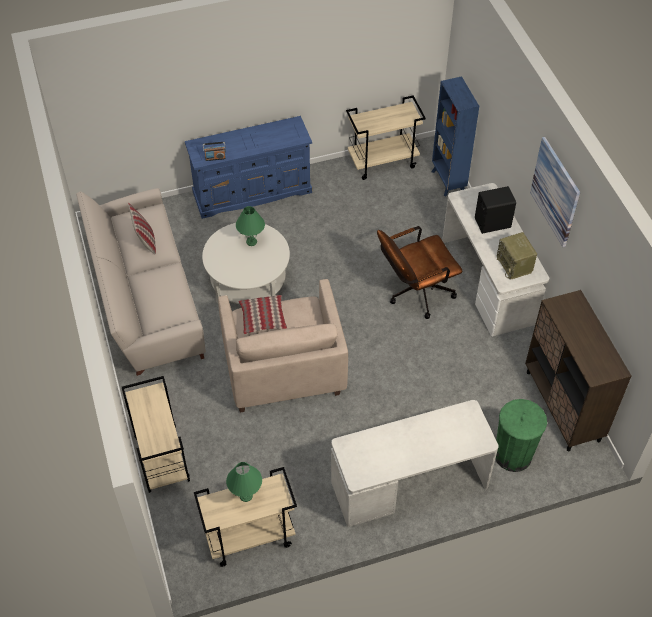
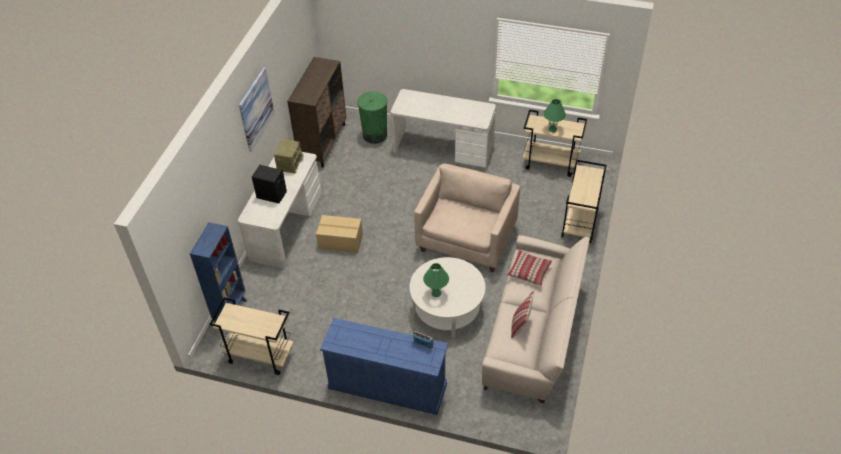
camera: 145 degrees left, 5 degrees down
pillow [238,295,287,334] -> pillow moved to [507,250,552,286]
brown office chair [377,226,463,319] -> cardboard box [316,215,363,253]

